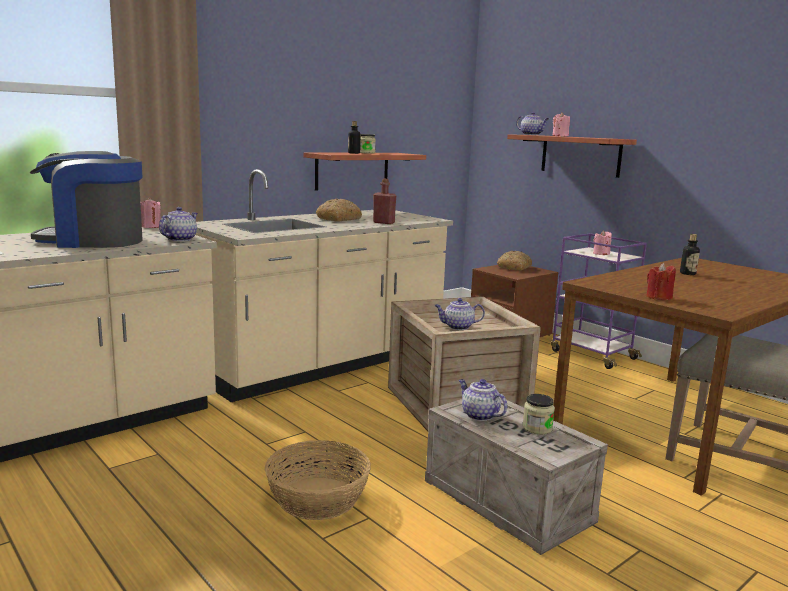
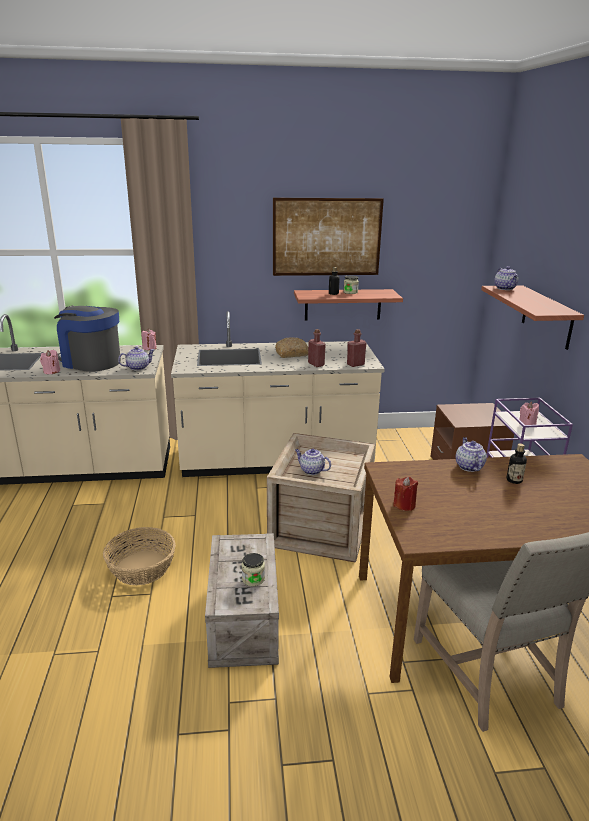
camera: 35 degrees right, 10 degrees up
teapot [459,379,507,421] -> teapot moved to [456,437,487,472]
bread [497,251,532,271] -> none
pink candle [553,112,570,136] -> pink candle moved to [40,350,60,374]
none -> picture [273,198,384,276]
none -> red bottle [347,329,366,367]

